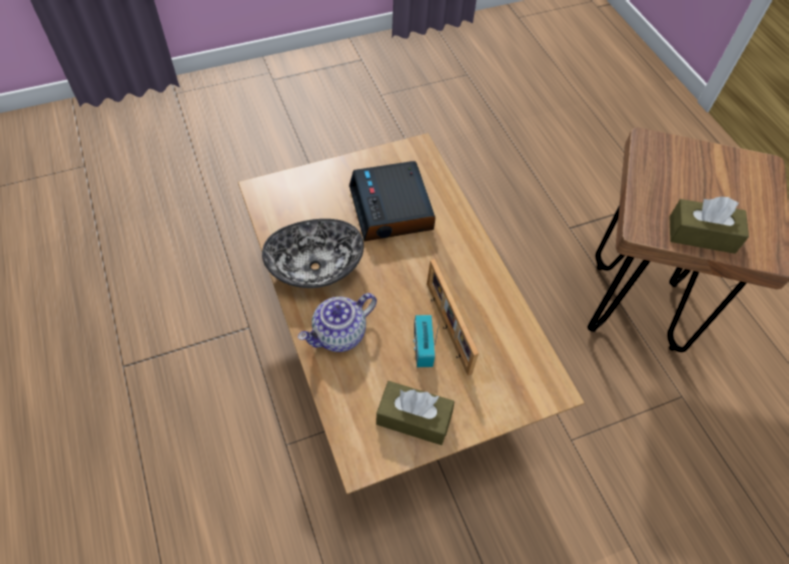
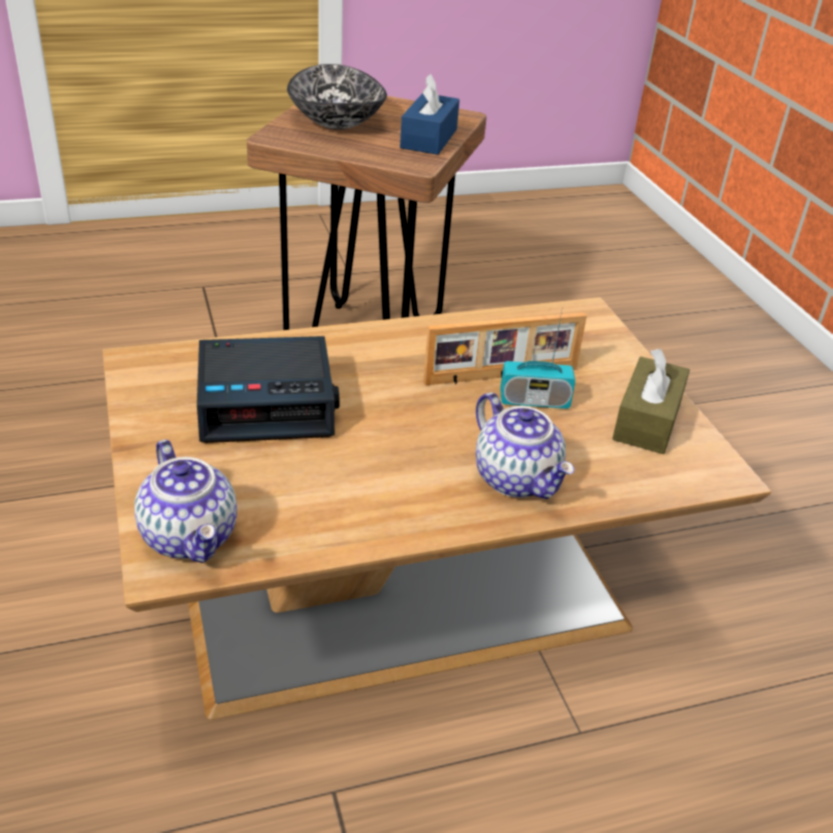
camera: 85 degrees left, 20 degrees down
bowl [262,219,364,288] -> bowl moved to [287,64,387,130]
brown tissue box [669,197,749,254] -> blue tissue box [400,74,460,155]
none -> teapot [134,440,237,563]

